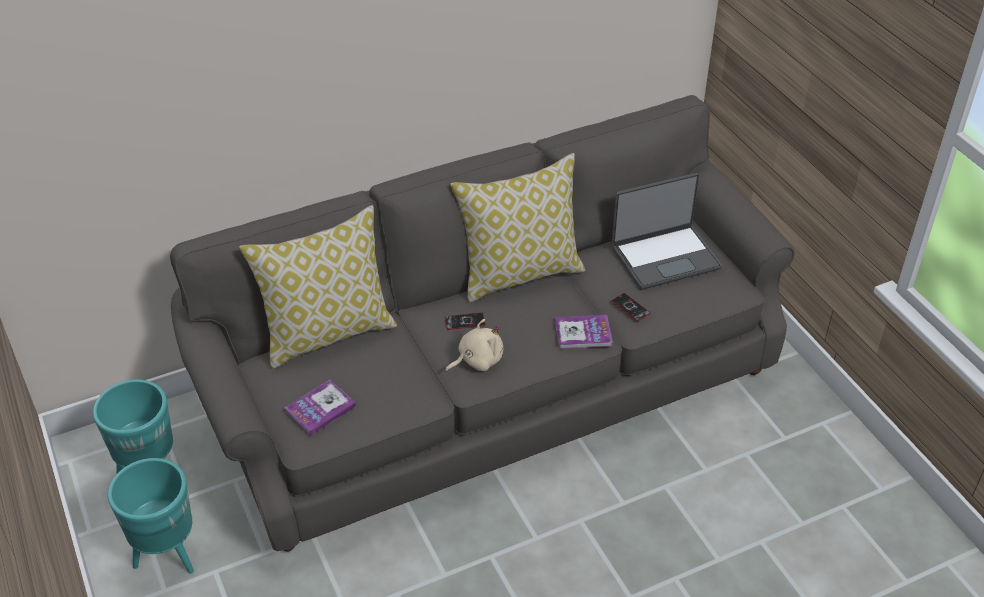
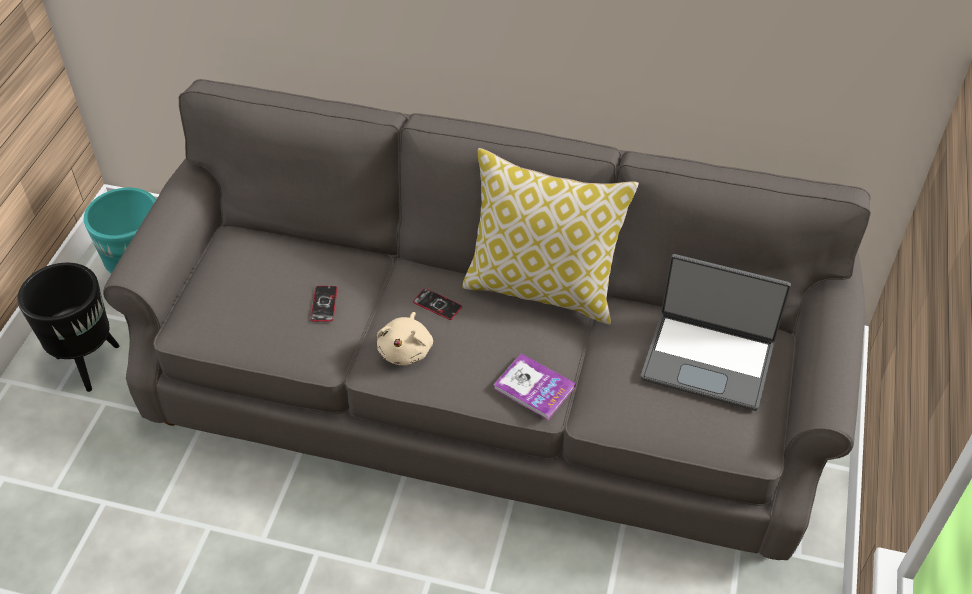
camera: 40 degrees right, 5 degrees up
turquoise planter [108,458,194,574] -> black planter [17,263,119,392]
pillow [239,205,397,369] -> none
book [285,380,356,436] -> none
beige plush toy [445,319,503,372] -> beige plush toy turned 90 degrees clockwise [377,312,433,365]
phone [611,293,650,321] -> phone moved to [311,286,337,322]

